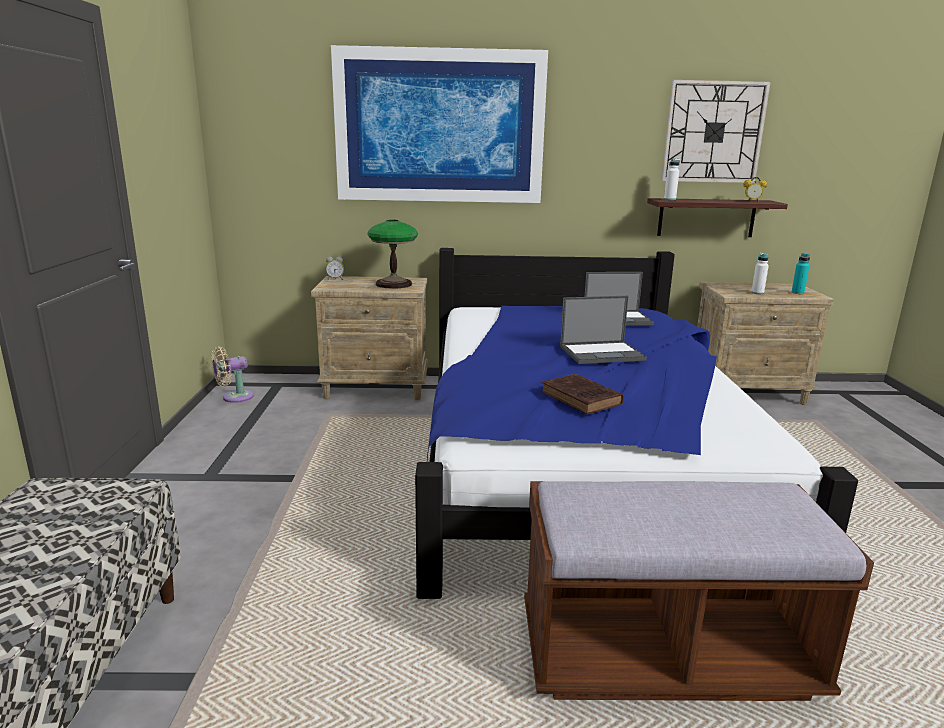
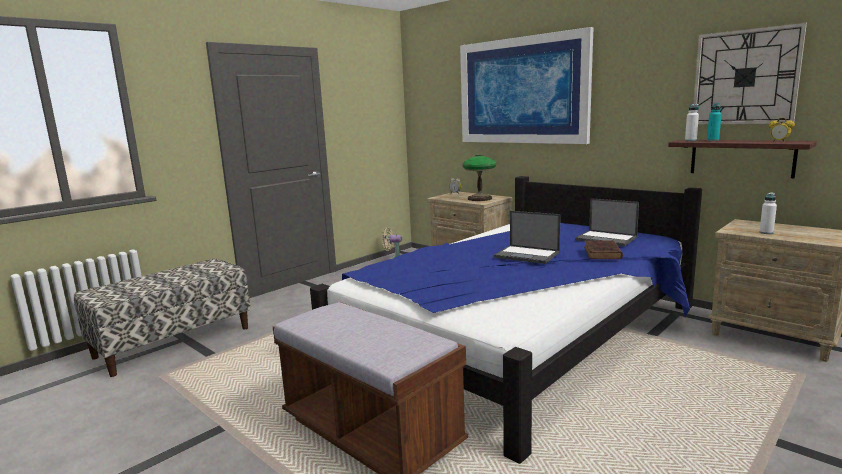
camera: 45 degrees right, 5 degrees down
brown book [541,374,624,415] -> brown book moved to [584,240,623,259]
turquoise bottle [792,253,810,294] -> turquoise bottle moved to [707,103,722,141]

